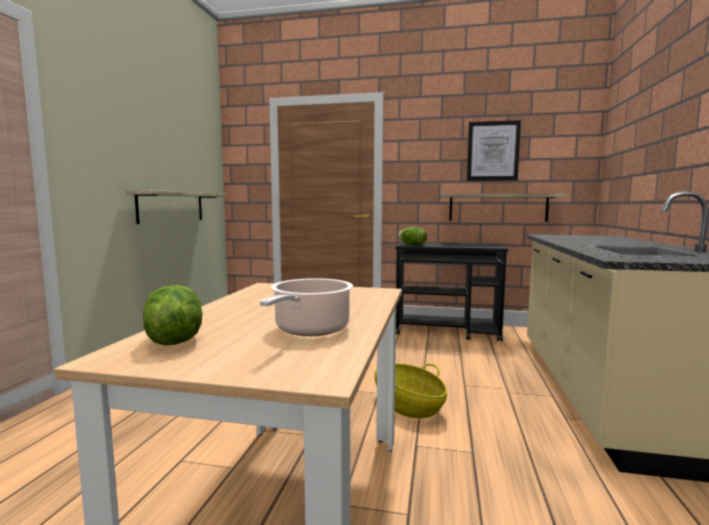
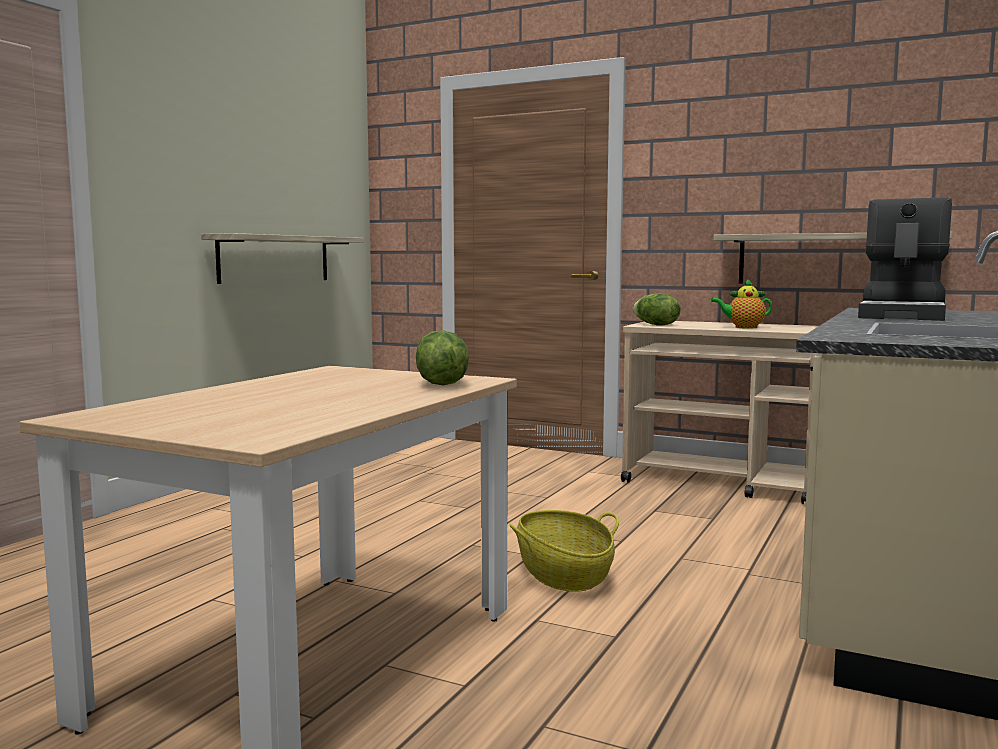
camera: 15 degrees right, 0 degrees up
lettuce [143,285,202,345] -> lettuce moved to [416,330,469,385]
cooking pot [260,278,353,336] -> none
black cart [396,241,508,342] -> beige cart [621,321,818,504]
picture [467,120,521,181] -> none
none -> teapot [711,279,772,329]
none -> coffee machine [858,197,952,321]

